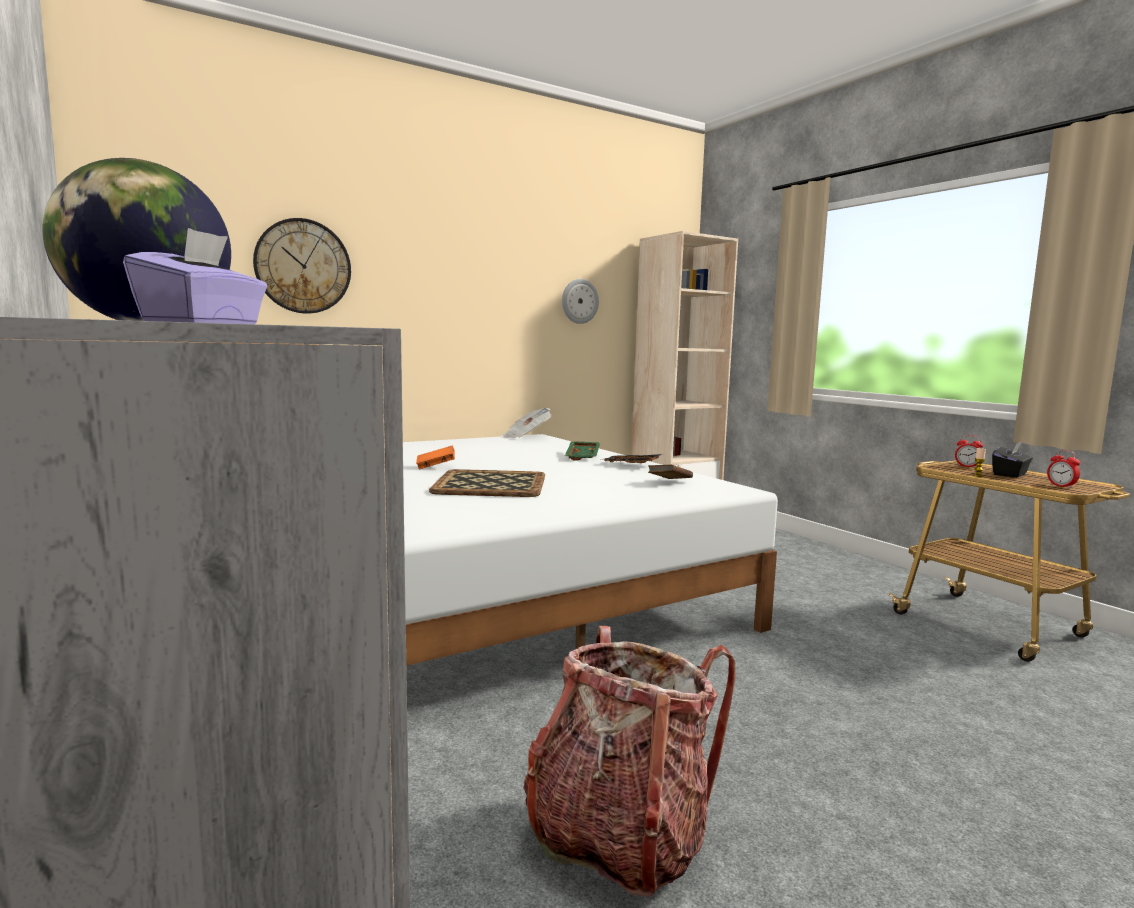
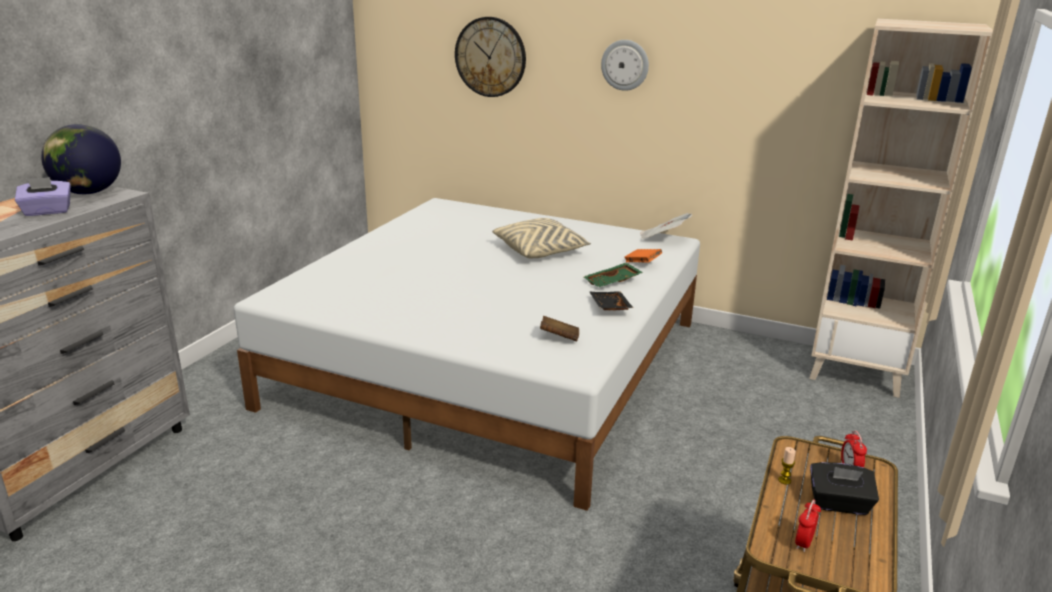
camera: 55 degrees right, 15 degrees up
orange book [416,445,455,469] -> orange book moved to [624,249,662,263]
tray [429,469,545,497] -> none
backpack [523,626,736,897] -> none
wall clock [562,279,599,324] -> wall clock moved to [601,40,649,91]
none -> beige pillow [492,218,591,258]

